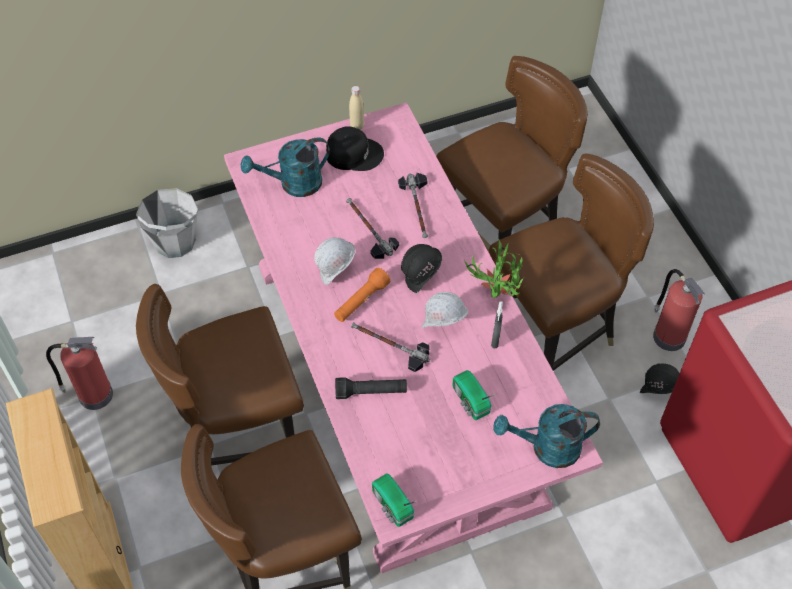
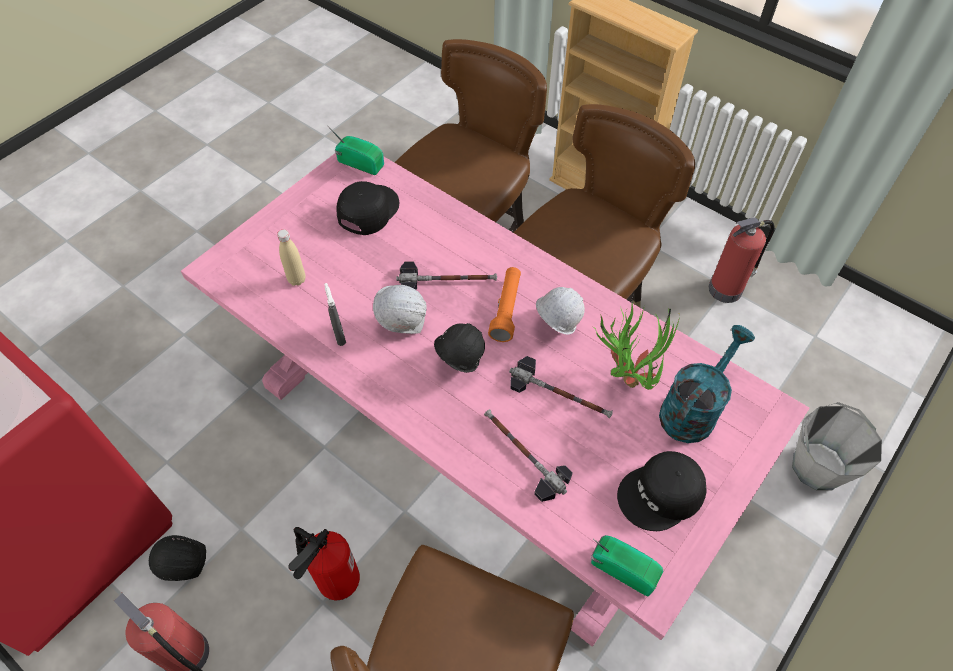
camera: 150 degrees right, 0 degrees up
black flashlight [335,377,407,399] -> none
beige bottle [349,86,364,130] -> beige bottle moved to [277,229,306,286]
radio [453,370,496,420] -> radio moved to [591,535,663,596]
potted plant [464,240,525,298] -> potted plant moved to [593,302,680,390]
brown chair [489,153,654,371] -> fire extinguisher [288,527,360,600]
turquoise watering can [493,404,600,468] -> none
none -> black cap [336,181,399,235]

